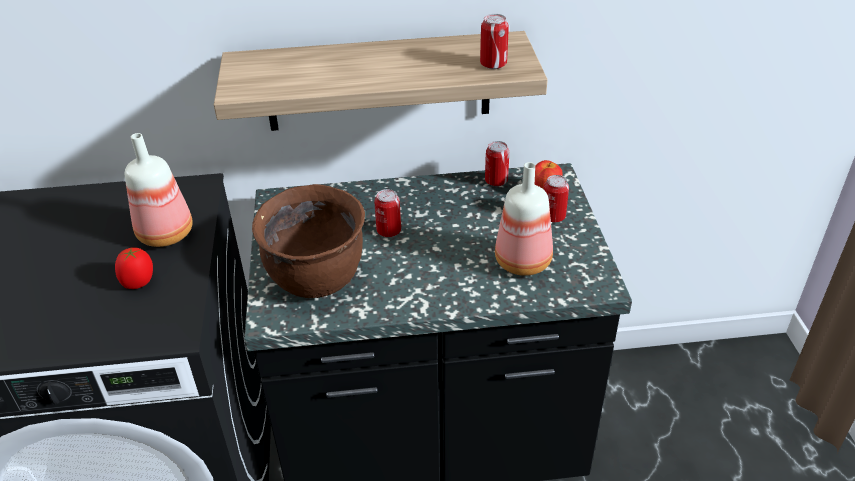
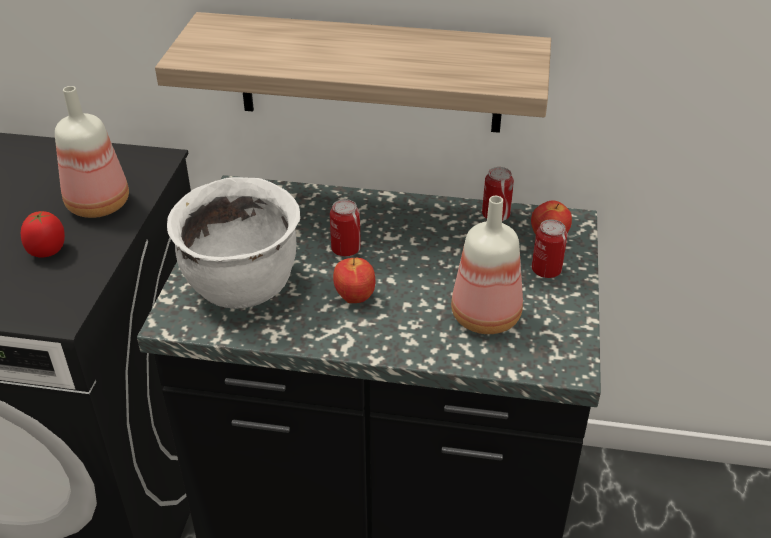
camera: 15 degrees right, 0 degrees up
brown cooking pot [252,184,365,298] -> white cooking pot [167,177,300,309]
can [480,14,509,69] -> none
none -> apple [333,258,375,303]

